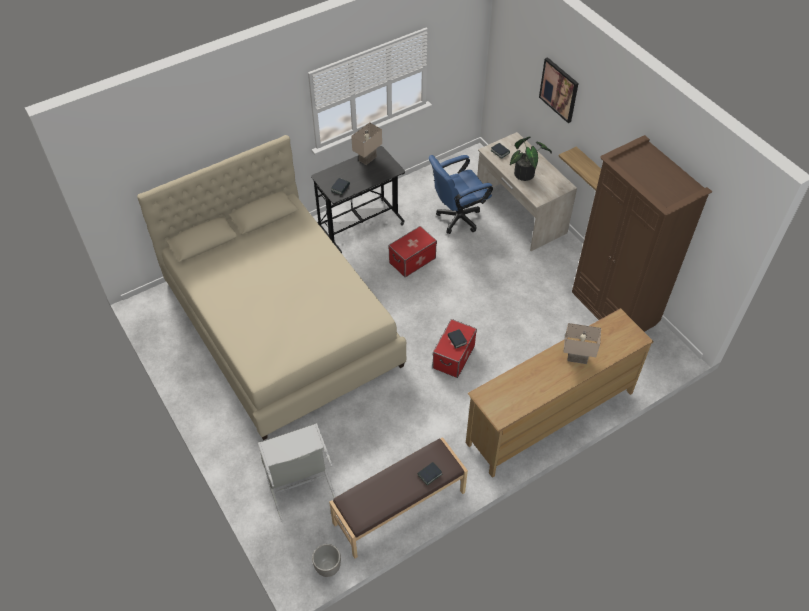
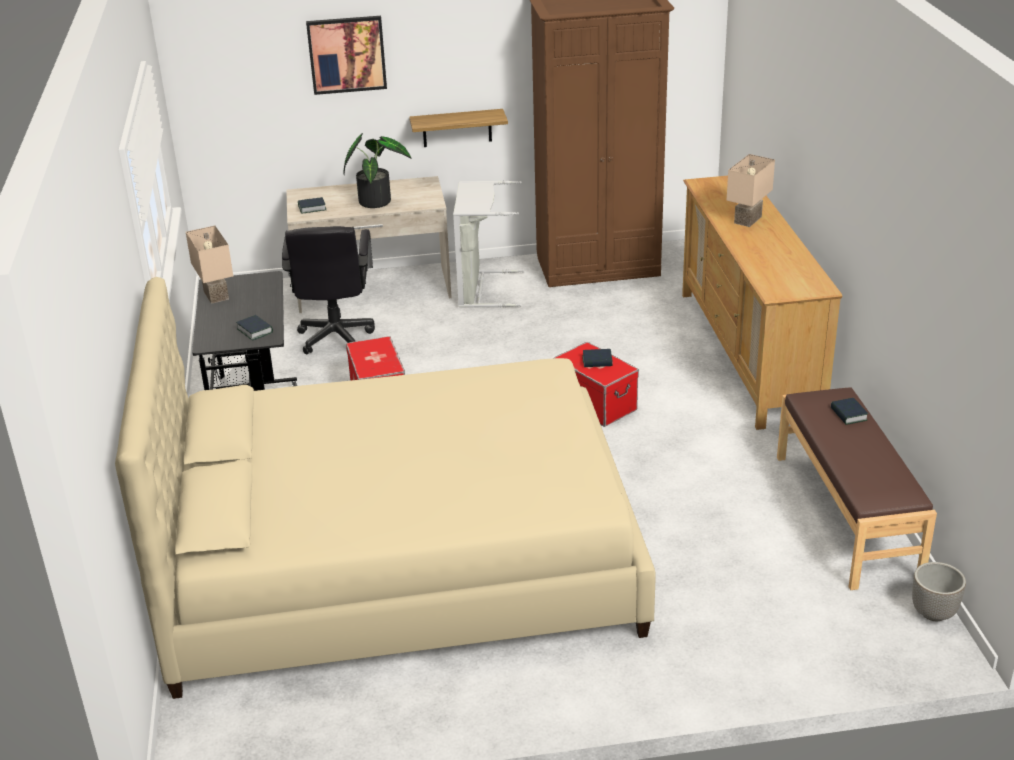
camera: 65 degrees left, 20 degrees down
grey laundry basket [258,423,336,522] -> grey laundry basket moved to [453,181,524,307]
blue office chair [429,155,493,234] -> black office chair [282,226,375,354]

